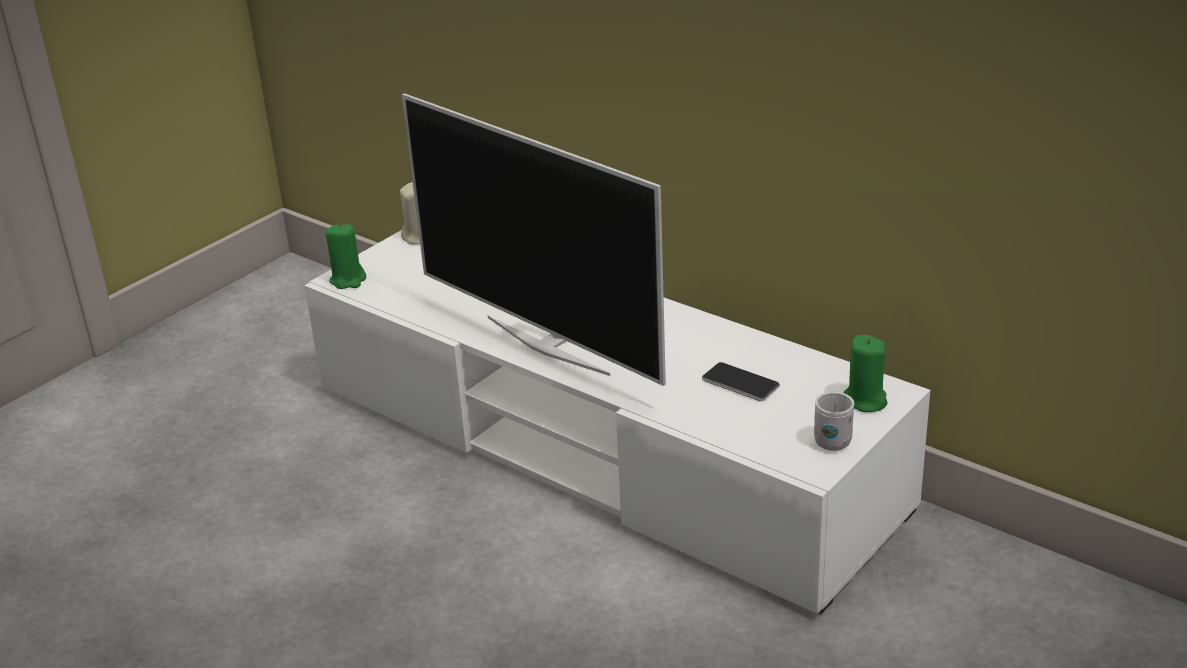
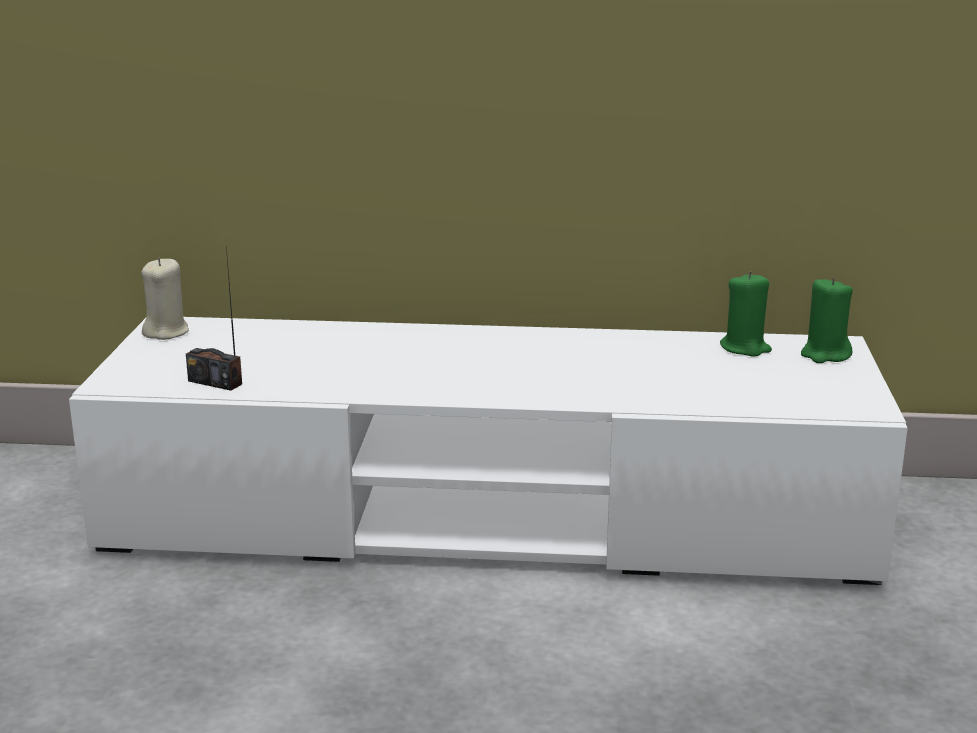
camera: 35 degrees left, 10 degrees down
green candle [326,223,366,289] -> green candle moved to [720,272,772,357]
television [402,93,666,386] -> none
phone [702,362,780,401] -> none
white mug [814,392,854,451] -> none
none -> radio [186,246,242,391]

